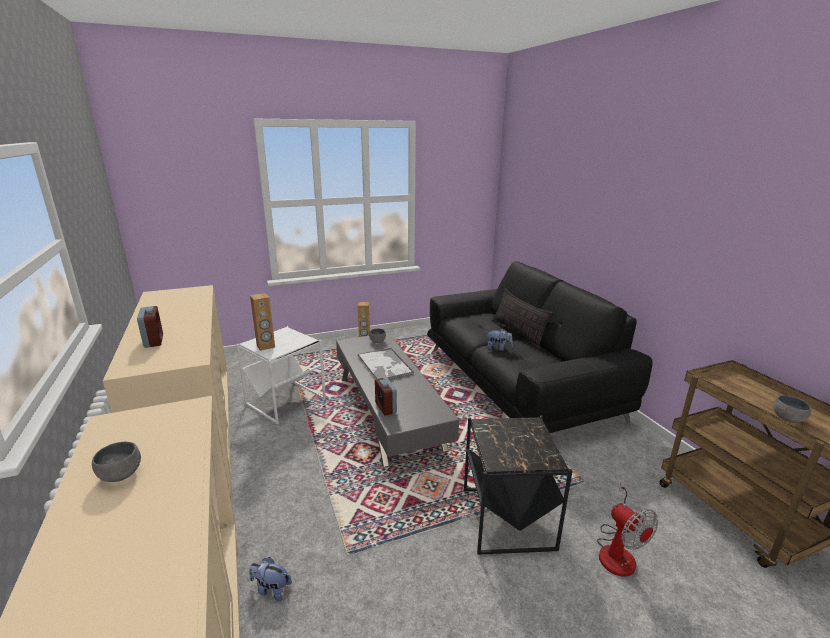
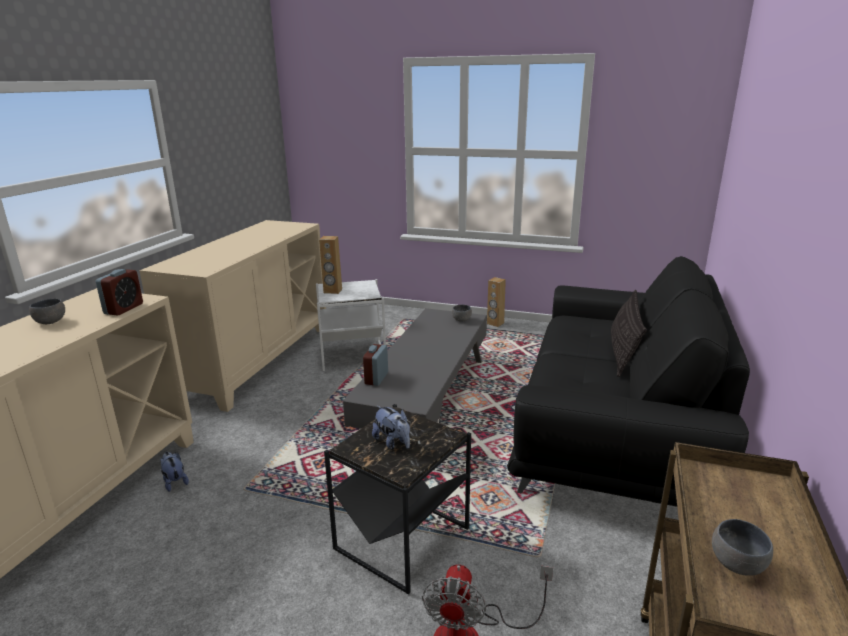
camera: 40 degrees right, 0 degrees up
alarm clock [137,306,163,348] -> alarm clock moved to [96,269,143,316]
tray [358,348,414,380] -> none
plush toy [486,329,513,351] -> plush toy moved to [372,405,410,450]

